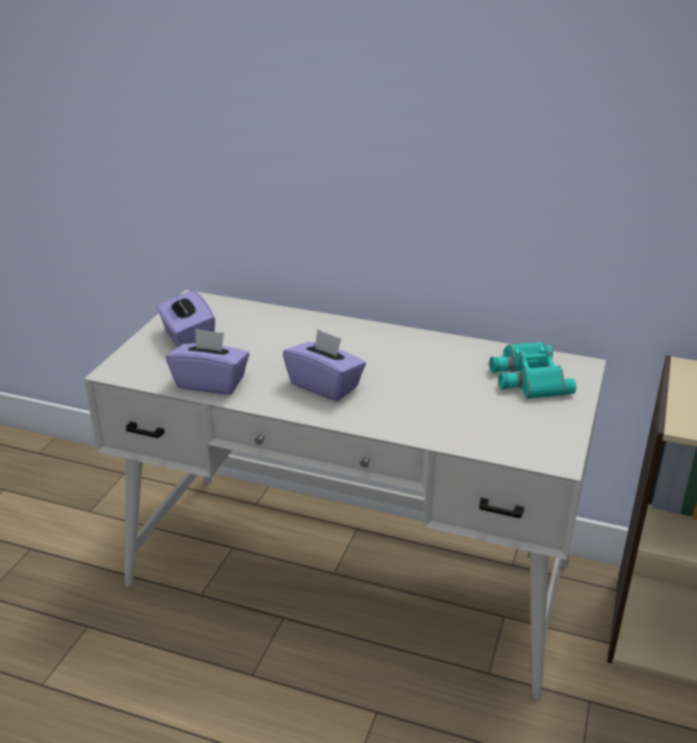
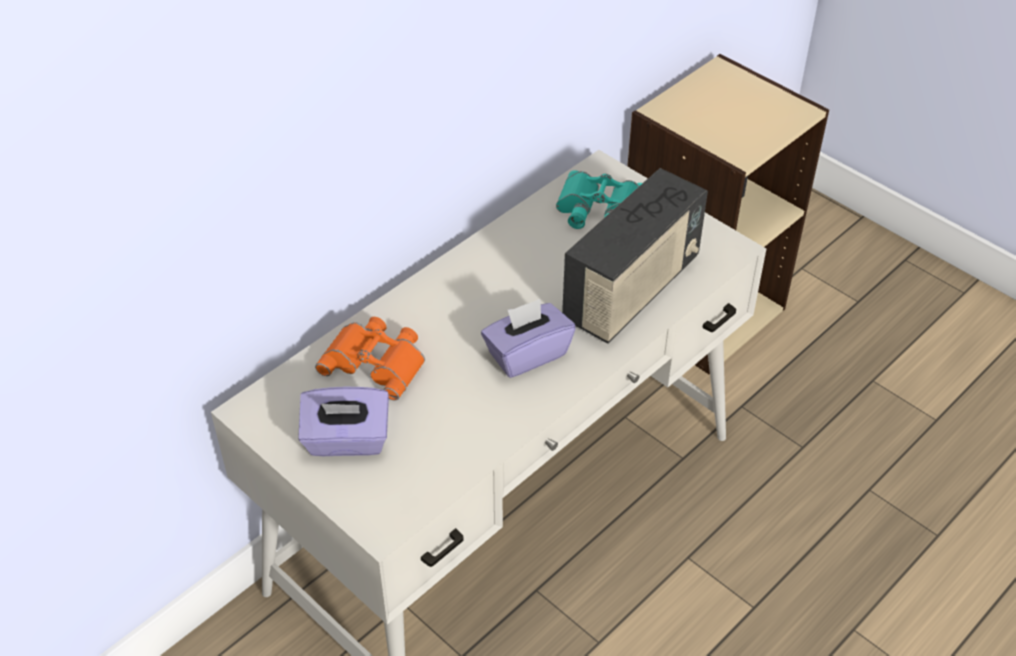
camera: 65 degrees left, 15 degrees up
purple tissue box [166,328,249,395] -> none
none -> orange binoculars [315,317,425,401]
none -> radio [562,168,708,344]

